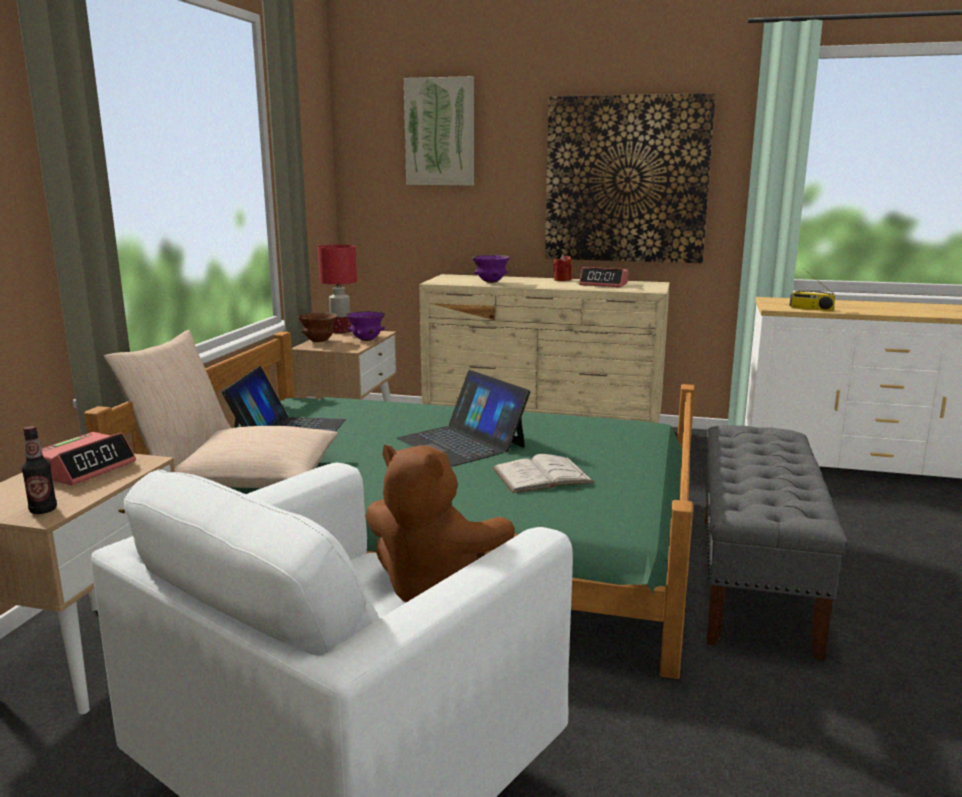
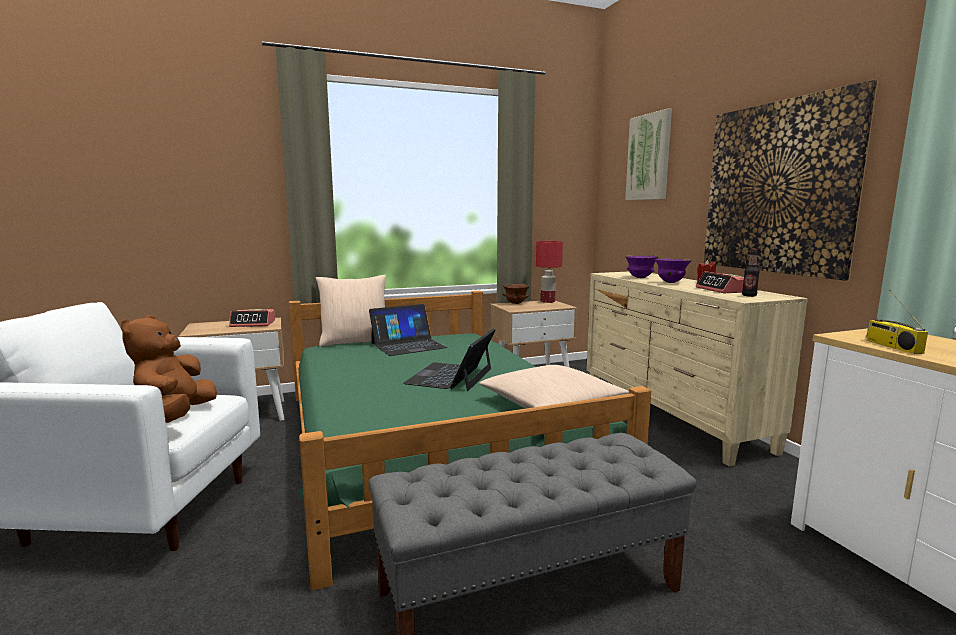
camera: 55 degrees right, 5 degrees down
bottle [22,426,57,514] -> bottle moved to [742,249,760,297]
beige pillow [174,426,338,488] -> beige pillow moved to [479,365,629,408]
purple bowl [346,311,385,341] -> purple bowl moved to [655,258,692,283]
white book [493,454,595,493] -> none

